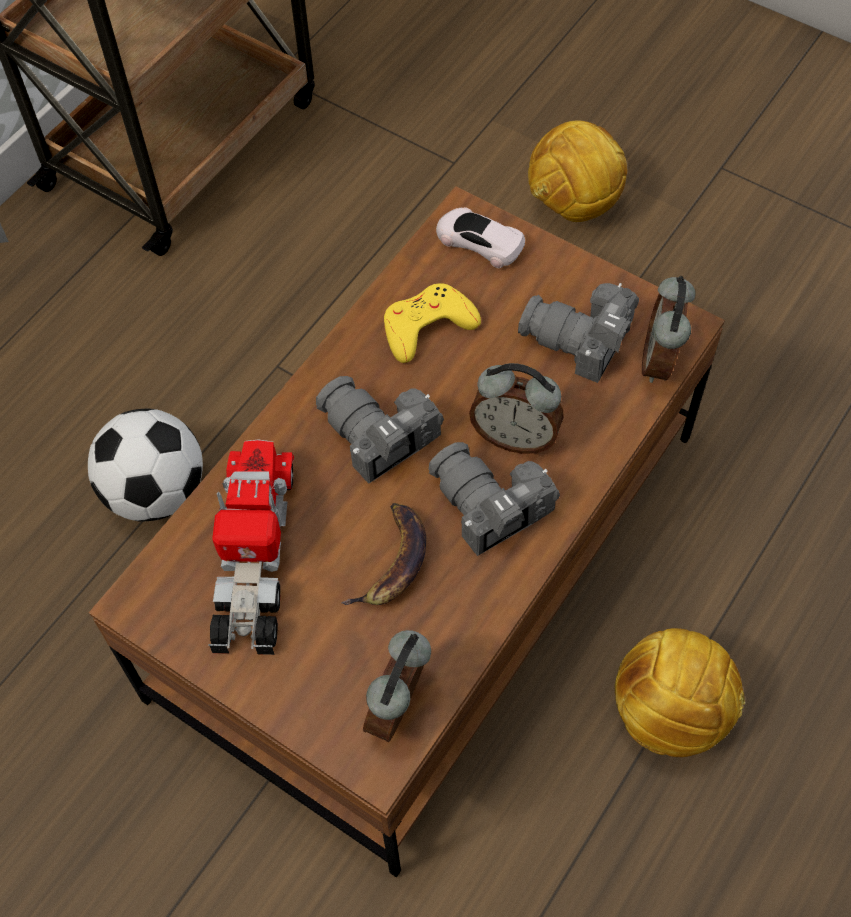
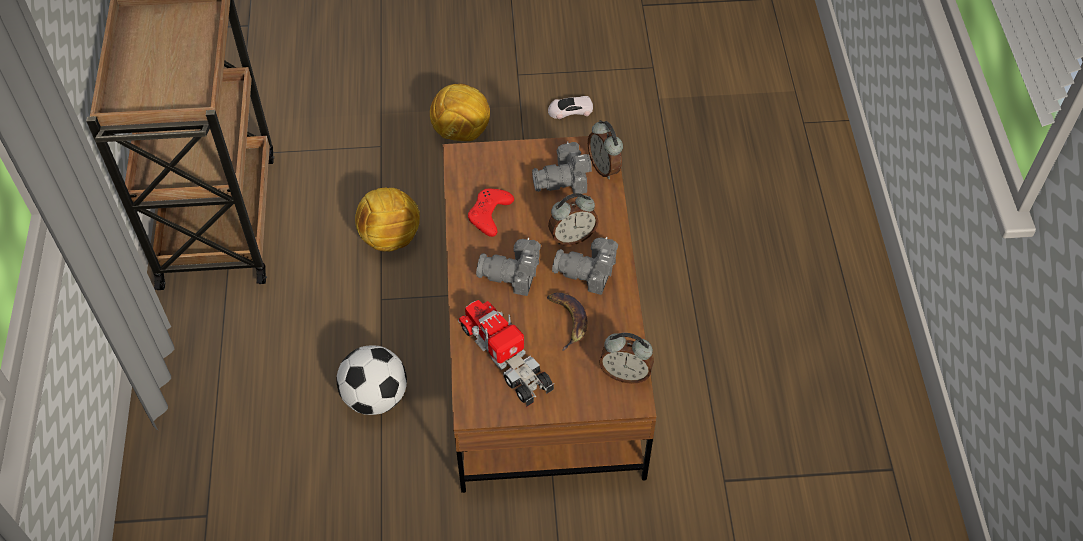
camera: 40 degrees left, 5 degrees down
alarm clock [363,630,431,742] -> alarm clock turned 60 degrees counterclockwise [599,333,654,384]
yellow game controller [384,283,481,363] -> red game controller [468,189,514,237]
white toy car [436,207,525,268] -> white toy car moved to [548,96,593,119]
football [615,628,745,757] -> football moved to [355,188,420,252]

